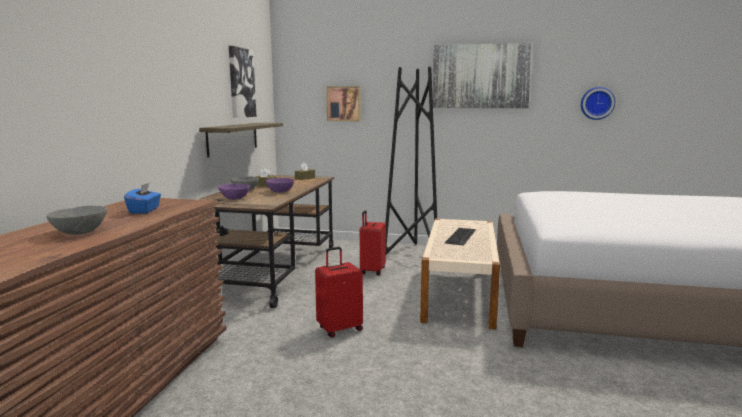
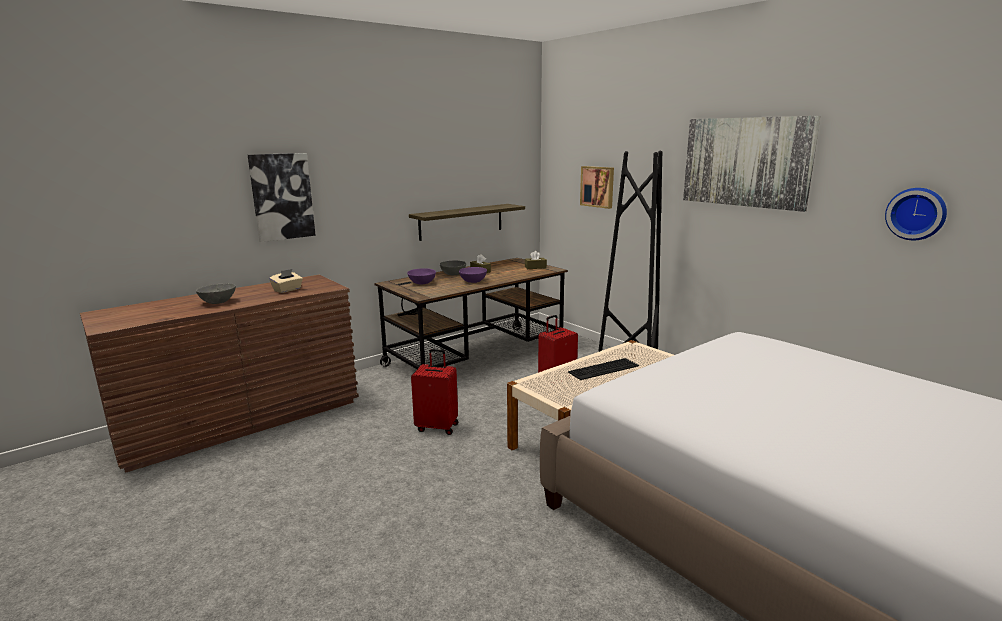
camera: 40 degrees right, 5 degrees up
blue tissue box [124,183,161,214] -> beige tissue box [269,269,303,293]
picture [229,46,257,118] -> picture moved to [248,153,316,242]

